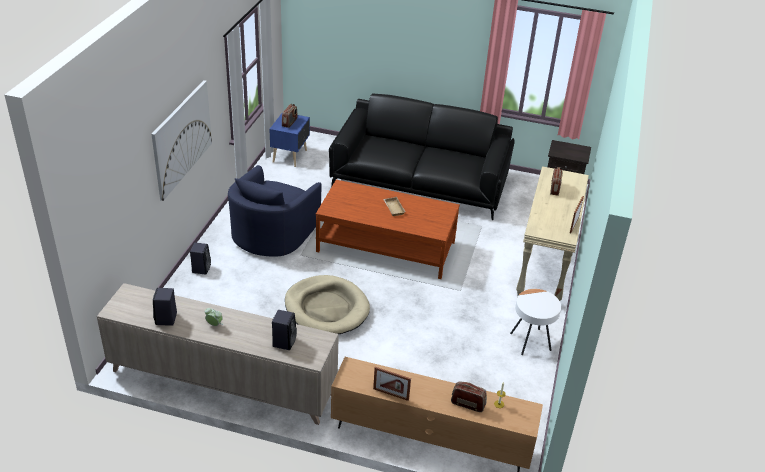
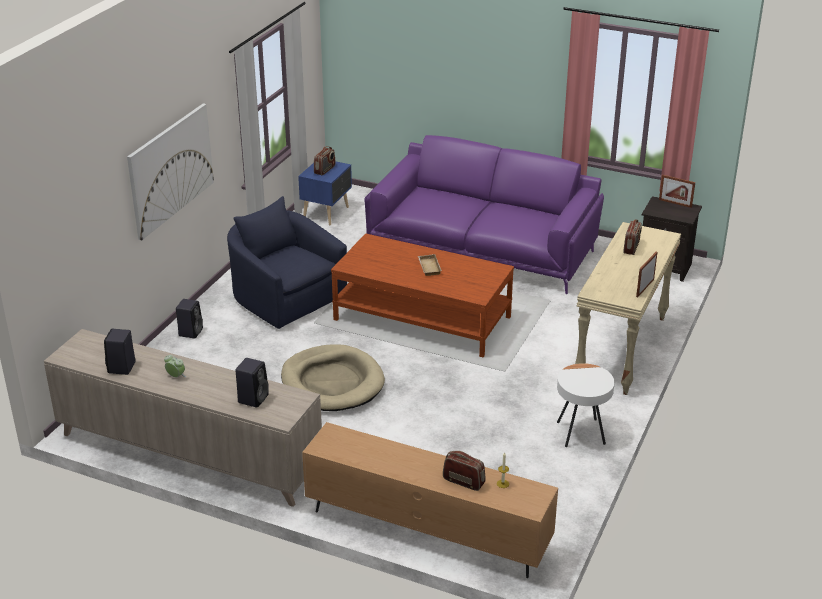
camera: 10 degrees right, 5 degrees down
blue armchair [228,165,322,257] -> blue armchair turned 105 degrees clockwise [227,196,347,329]
black sofa [329,94,515,220] -> purple sofa [365,135,604,294]
picture frame [373,367,411,401] -> picture frame moved to [659,175,695,208]

